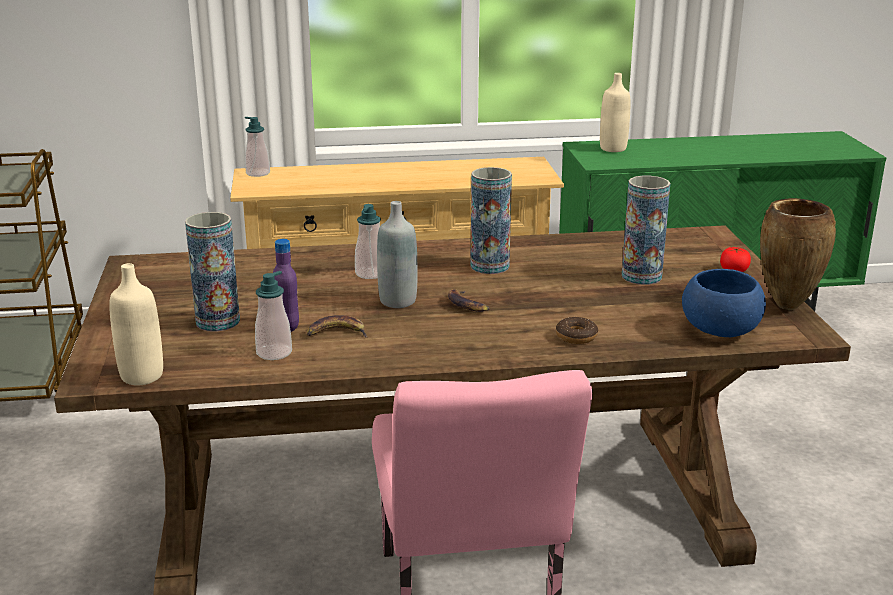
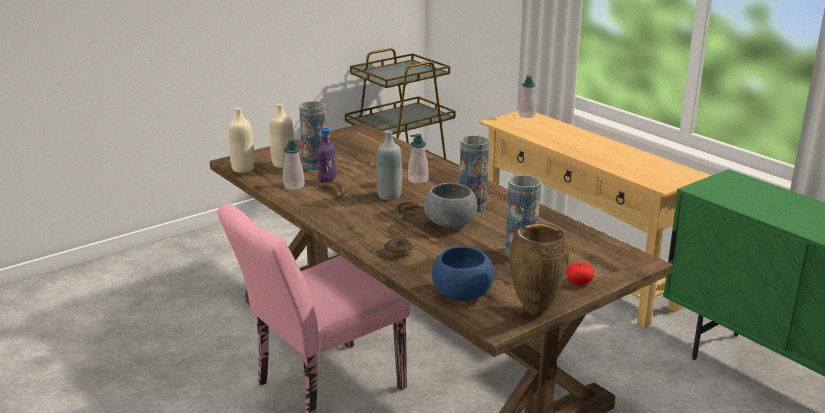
camera: 60 degrees right, 0 degrees up
beige bottle [600,73,630,152] -> beige bottle moved to [269,103,294,168]
none -> grey bowl [424,183,477,227]

